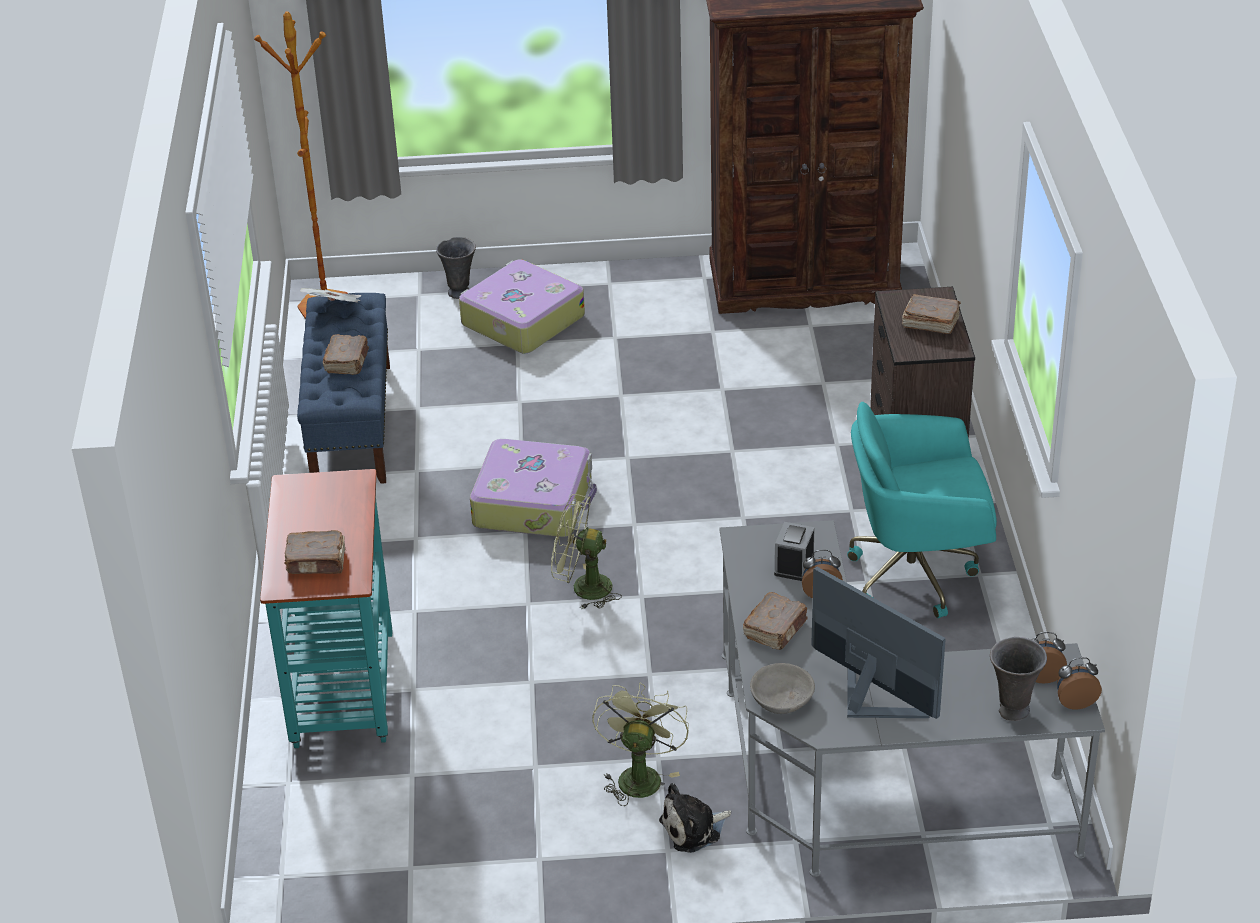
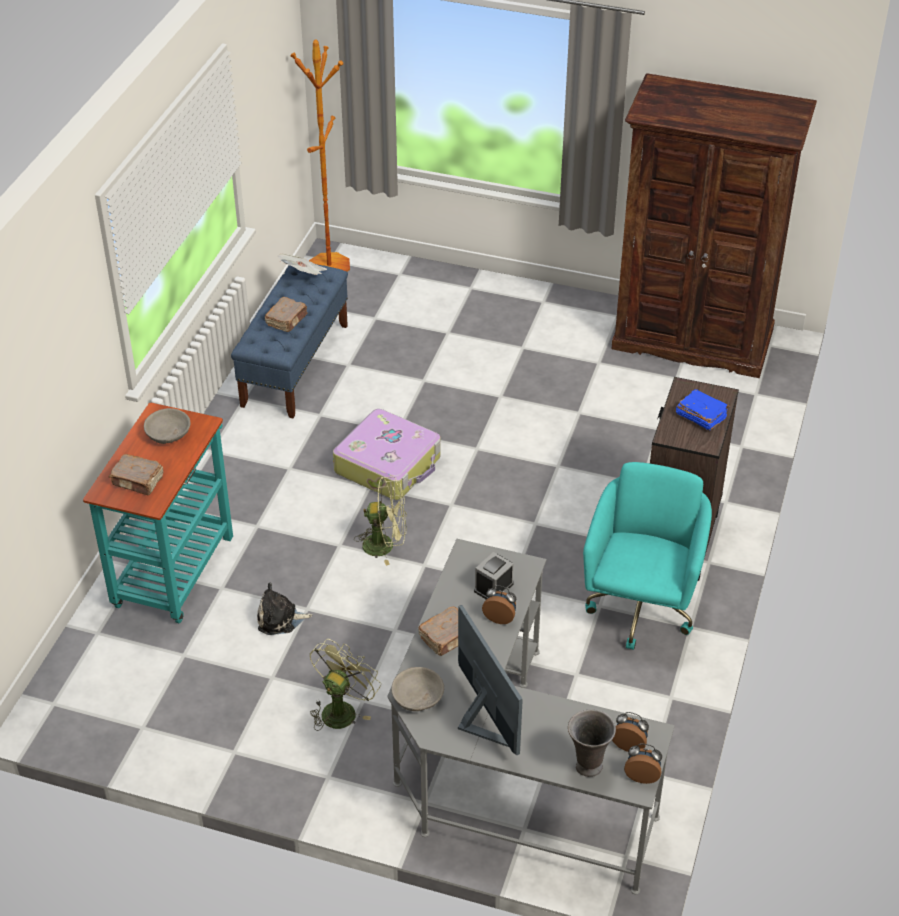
camera: 20 degrees right, 5 degrees up
grey vase [436,237,476,299] -> none
suitcase [459,259,585,354] -> none
green fan [551,494,622,609] -> green fan turned 150 degrees clockwise [354,477,407,566]
plush toy [659,783,731,853] -> plush toy moved to [257,583,312,635]
turquoise office chair [847,402,997,618] -> turquoise office chair turned 90 degrees clockwise [583,462,712,650]
brown book [902,294,961,334] -> blue book [676,389,730,430]
none -> grey bowl [144,408,191,444]

